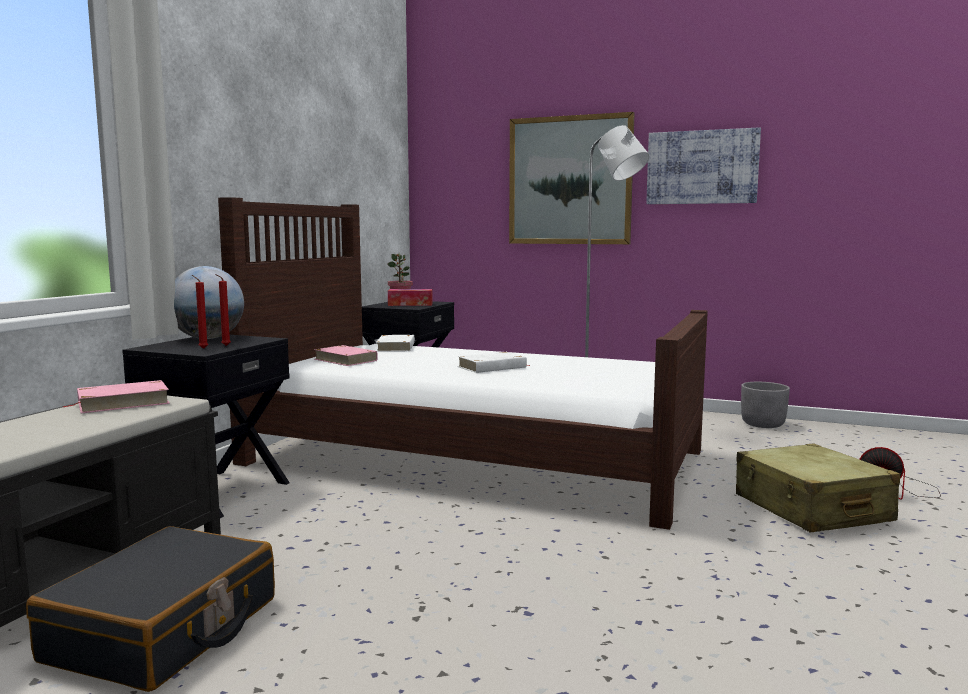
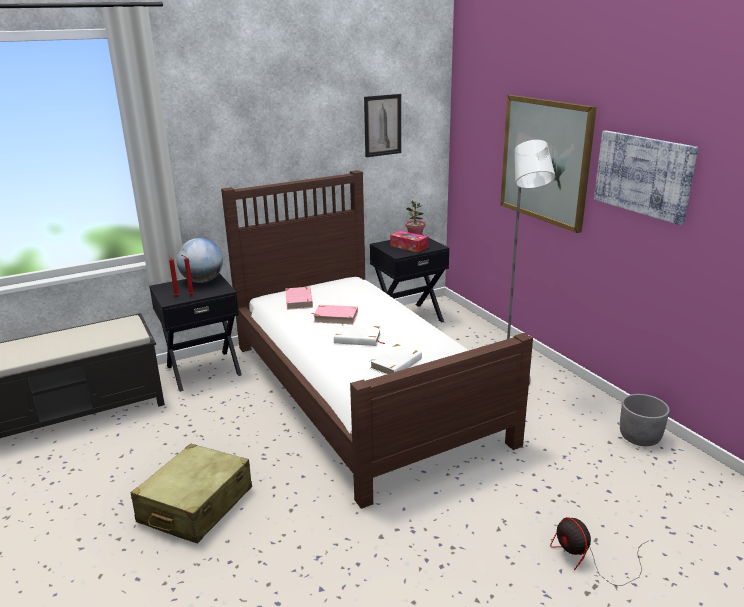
camera: 40 degrees right, 15 degrees up
black suitcase [26,526,275,692] -> none
pink book [63,380,170,413] -> pink book moved to [312,305,358,324]
white book [376,335,415,352] -> white book moved to [370,344,422,375]
beige suitcase [736,443,900,533] -> beige suitcase moved to [130,444,252,544]
none -> picture [364,94,401,157]

